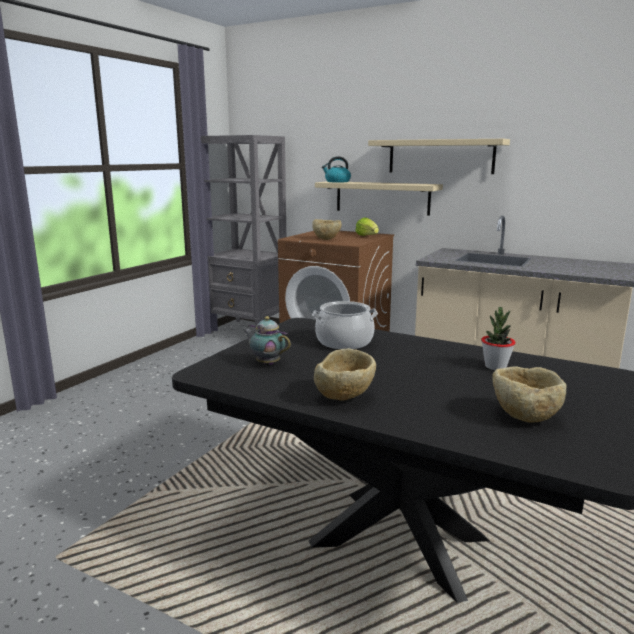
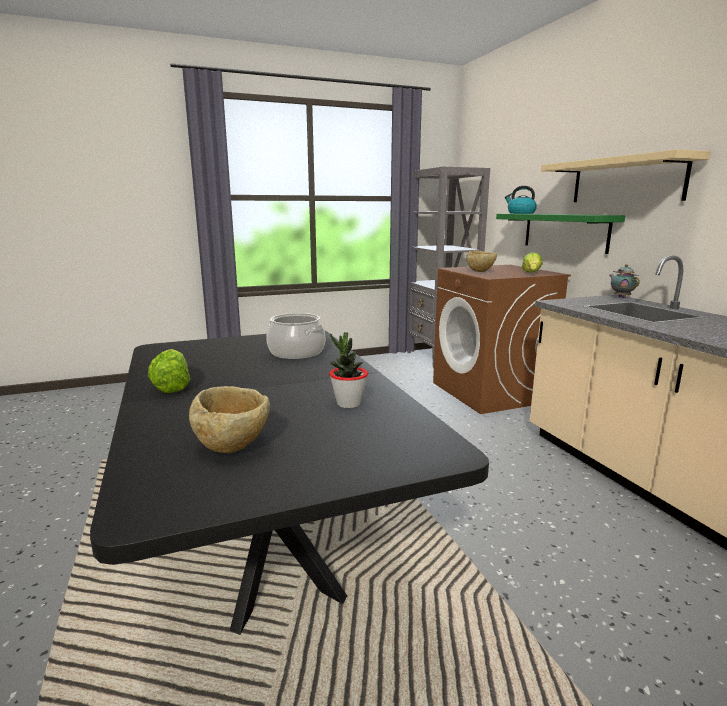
camera: 40 degrees right, 0 degrees up
teapot [244,316,291,365] -> teapot moved to [609,264,640,298]
beige bowl [314,348,376,401] -> lettuce [148,349,190,393]
beige shelf [315,181,443,216] -> green shelf [496,214,625,254]

